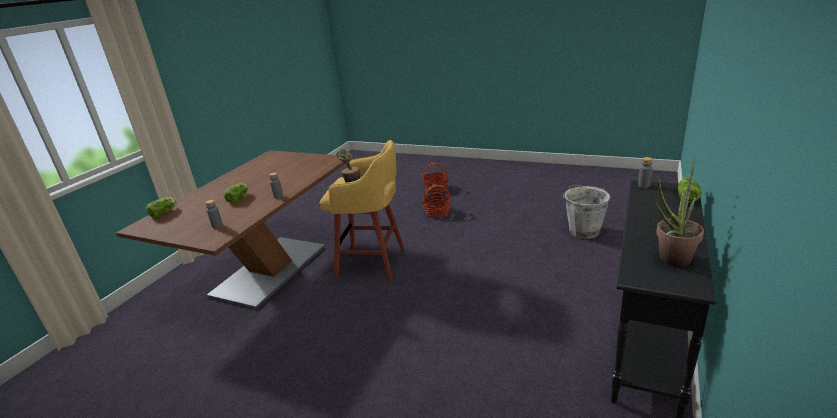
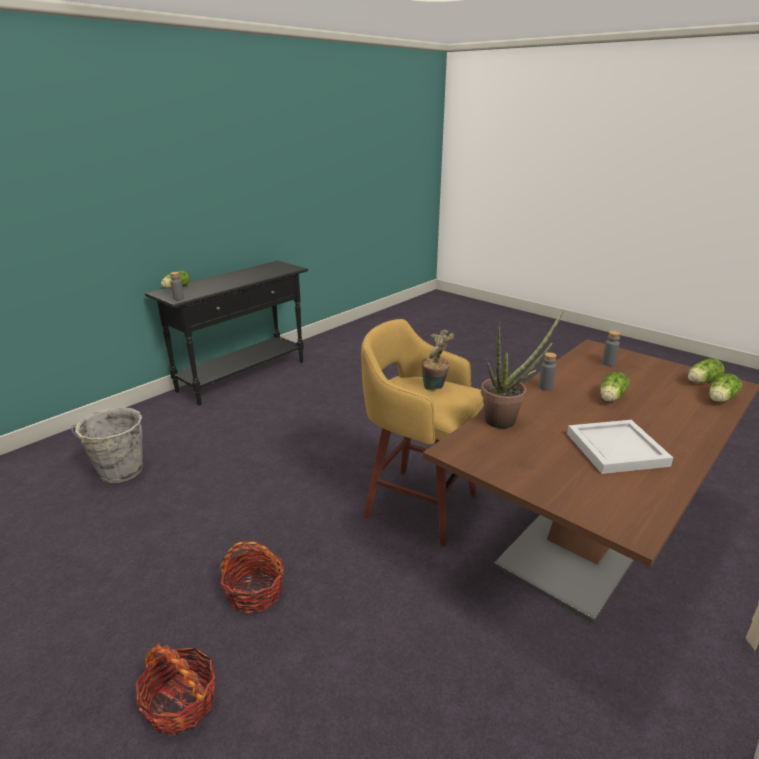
camera: 165 degrees left, 0 degrees up
potted plant [656,157,704,267] -> potted plant moved to [481,310,564,428]
none -> white tray [567,420,673,474]
none -> lettuce [688,358,725,383]

